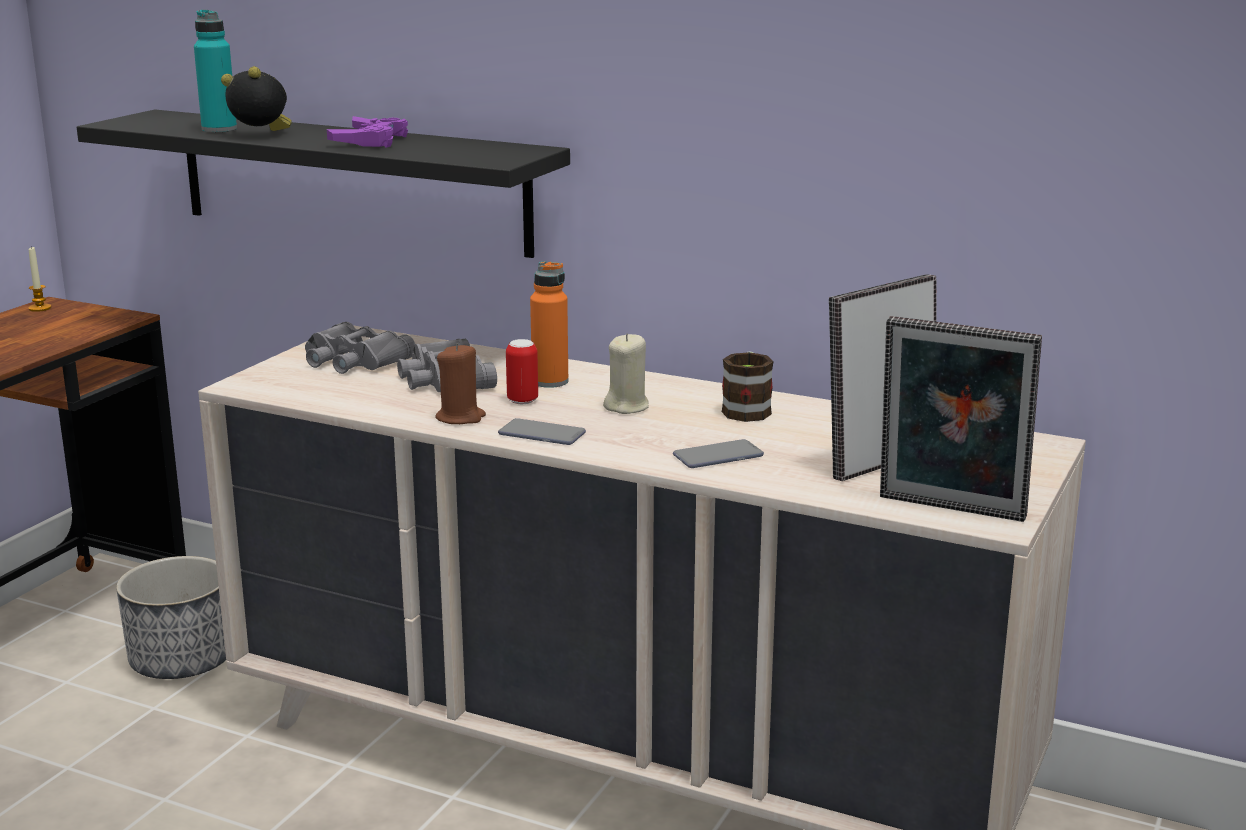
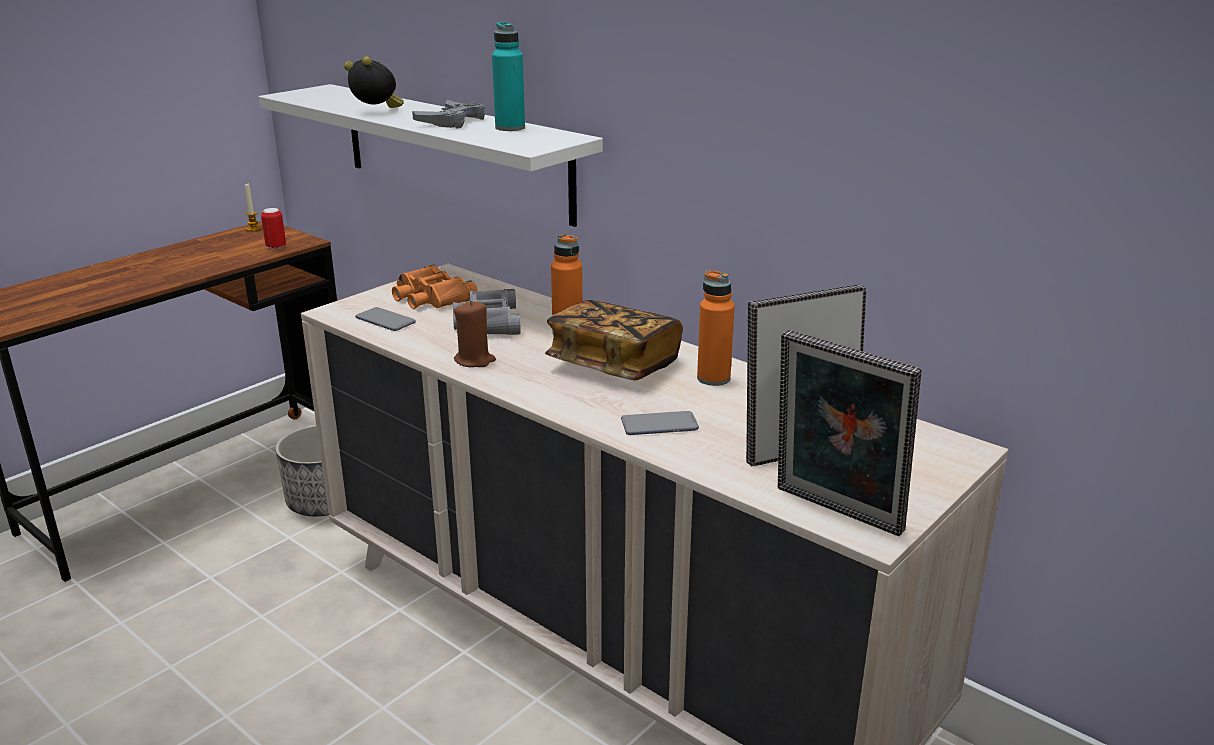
camera: 15 degrees right, 5 degrees up
black shelf [77,109,570,258] -> white shelf [259,84,603,227]
turquoise bottle [194,10,237,132] -> turquoise bottle moved to [492,22,525,131]
grey binoculars [305,322,415,374] -> orange binoculars [392,265,478,309]
purple game controller [327,116,408,148] -> grey game controller [412,100,485,129]
phone [498,418,586,445] -> phone moved to [355,307,416,331]
can [506,339,538,404] -> can moved to [261,208,286,250]
beige candle [603,333,649,414] -> book [545,300,683,380]
mug [722,351,774,422] -> orange bottle [697,270,735,386]

